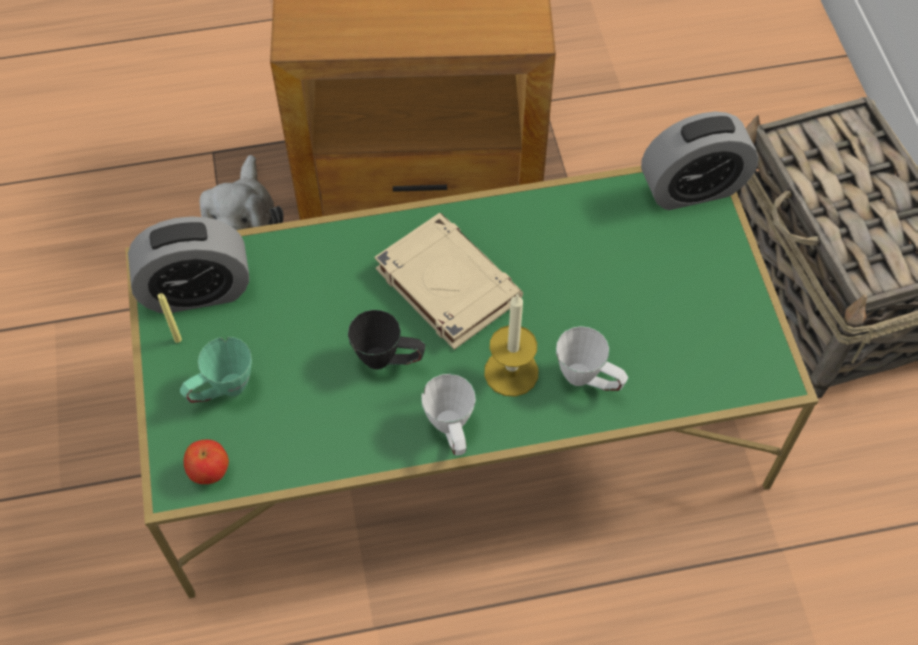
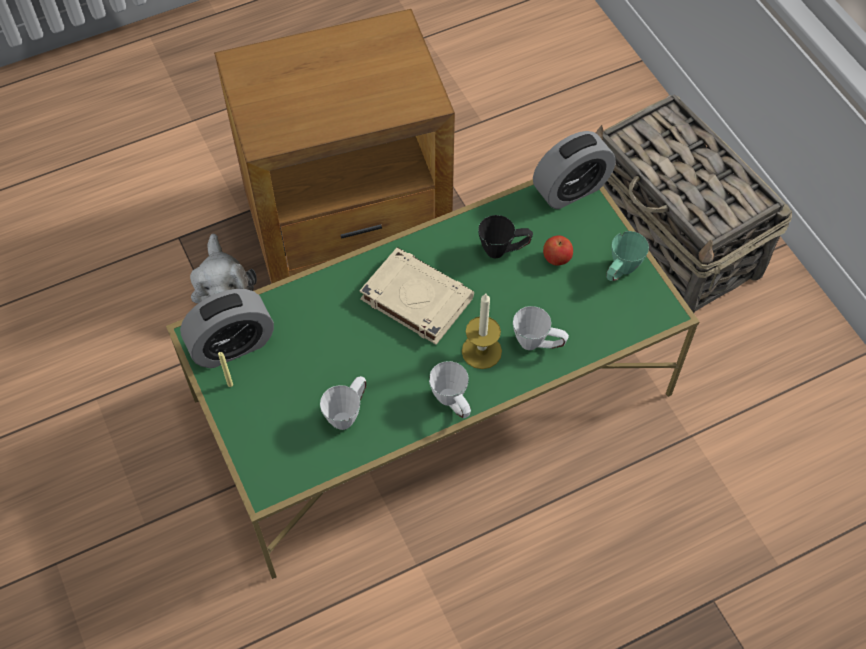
camera: 15 degrees left, 0 degrees up
green mug [180,337,252,403] -> green mug moved to [606,231,649,281]
apple [184,440,229,484] -> apple moved to [543,235,573,265]
black mug [348,310,425,369] -> black mug moved to [478,215,533,259]
none -> white mug [320,376,366,430]

